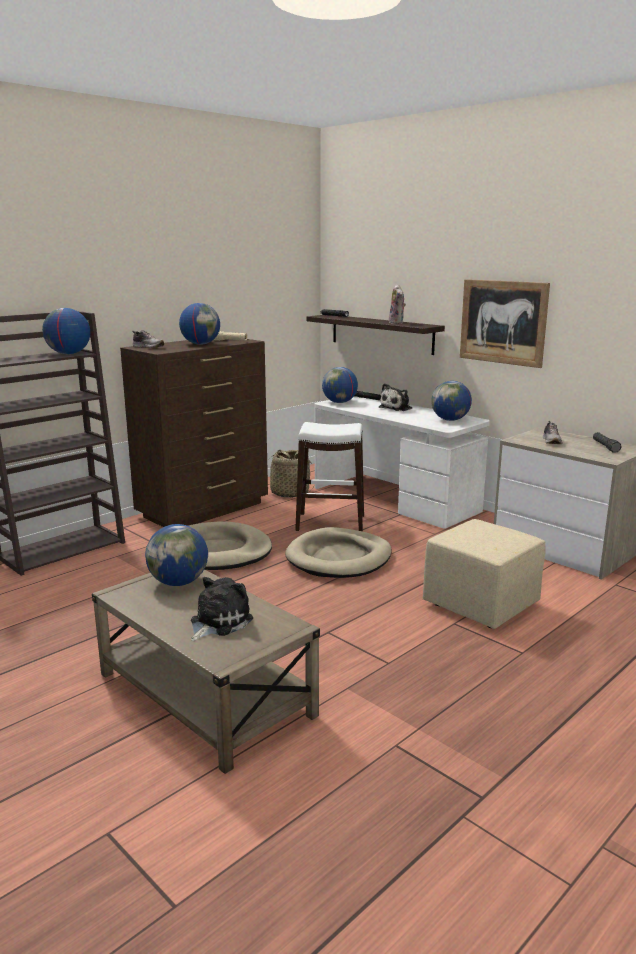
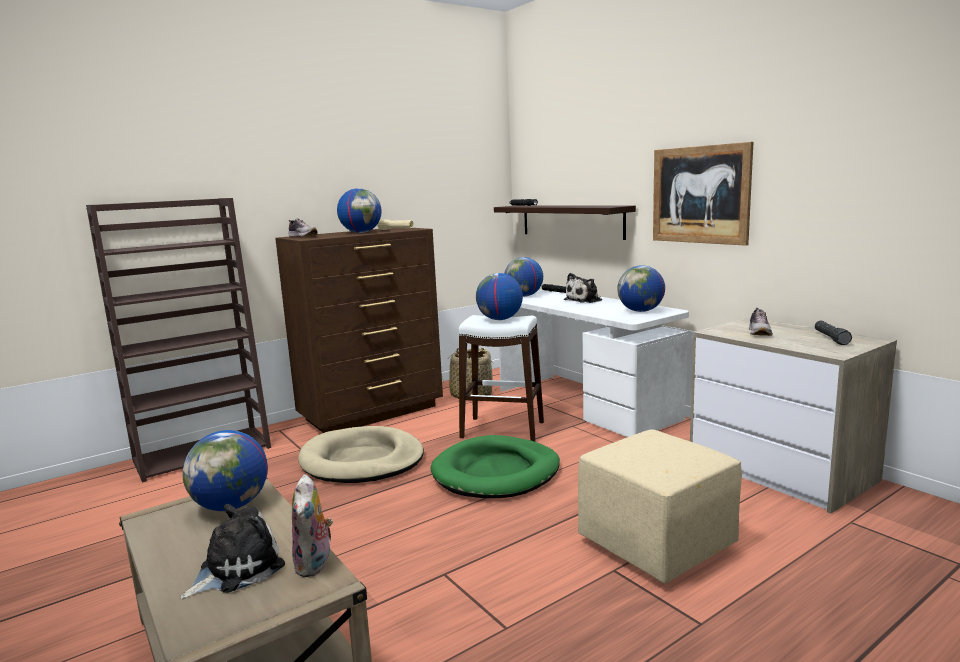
camera: 10 degrees right, 5 degrees down
globe [42,308,90,354] -> globe moved to [476,273,523,320]
beige dog bed [285,527,392,578] -> green dog bed [431,435,560,498]
plush toy [389,285,406,324] -> plush toy moved to [292,474,333,577]

